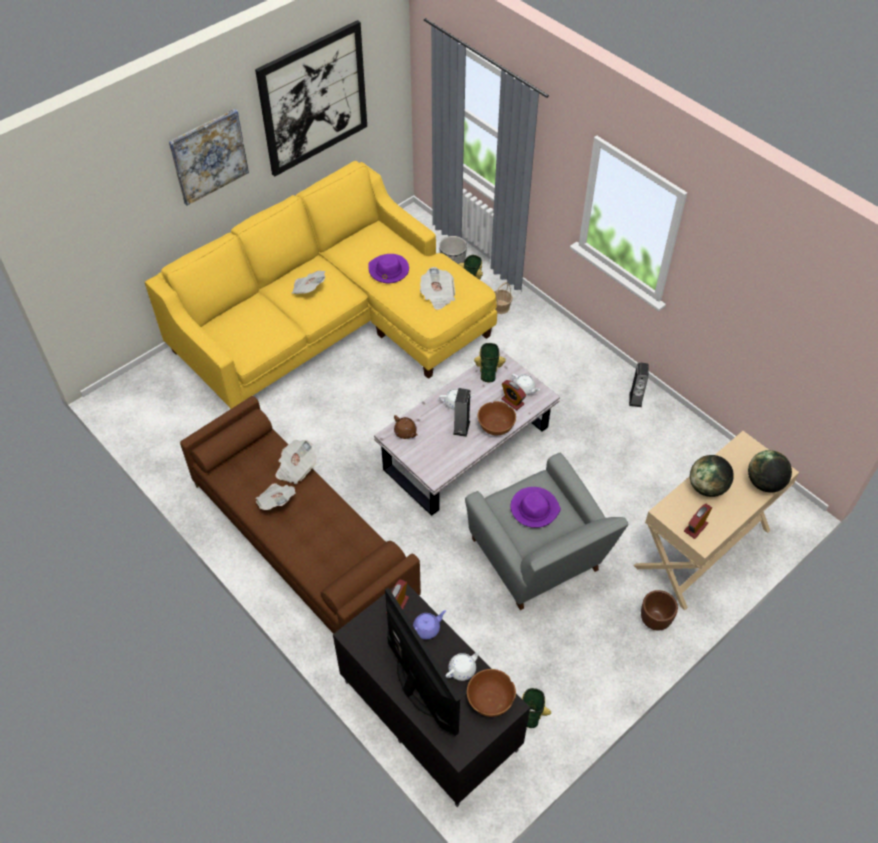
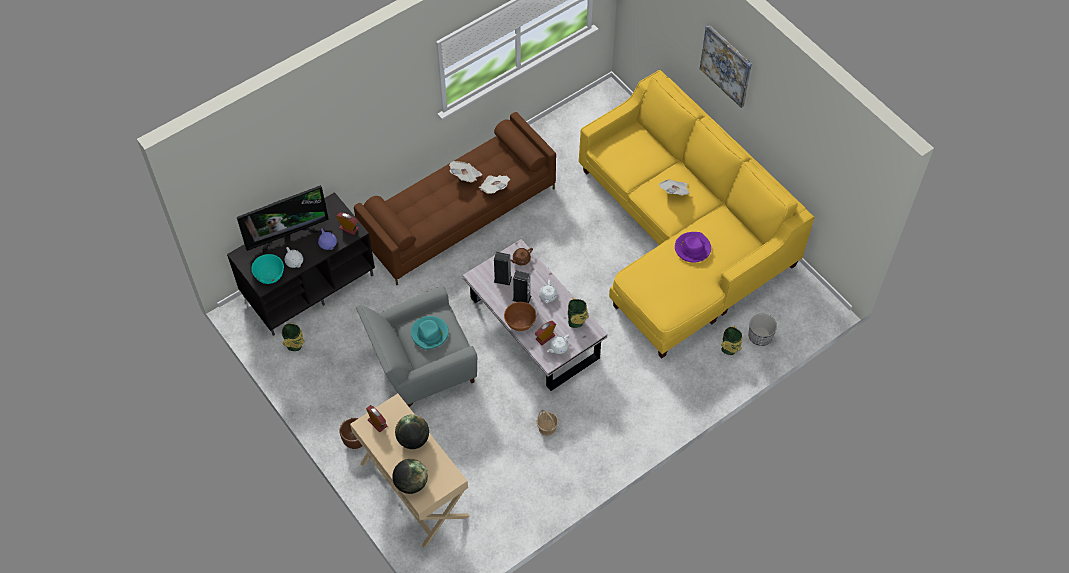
camera: 95 degrees right, 5 degrees up
picture [255,20,367,177] -> none
newspaper [420,267,455,310] -> none
brown bowl [467,669,516,717] -> turquoise bowl [251,254,284,284]
basket [494,282,513,314] -> basket moved to [537,410,559,436]
purple hat [511,487,561,528] -> turquoise hat [411,316,449,350]
speaker [629,362,649,407] -> speaker moved to [494,252,512,286]

